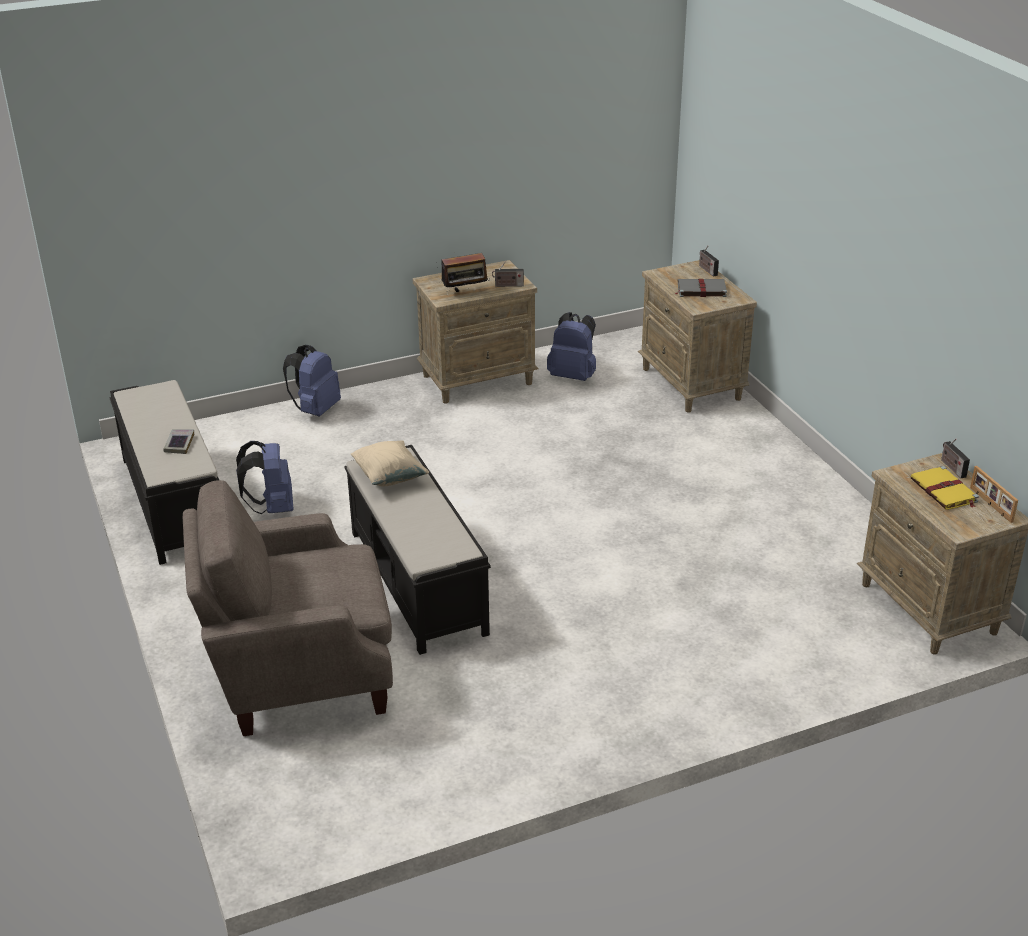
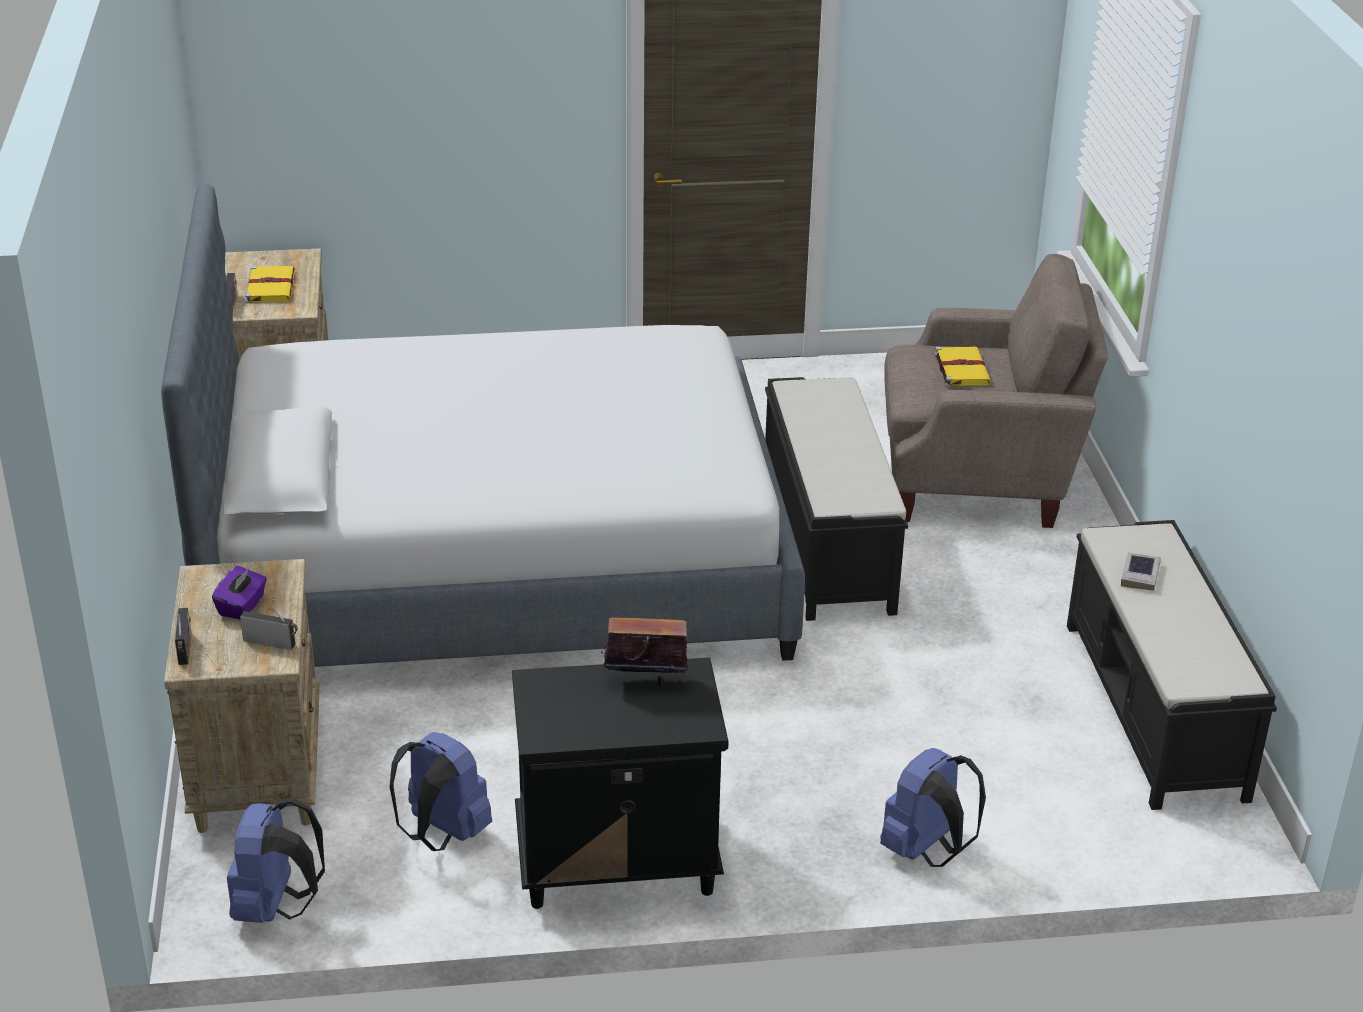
camera: 165 degrees left, 0 degrees up
blue backpack [236,441,293,514] -> blue backpack moved to [227,799,325,923]
beige pillow [351,440,429,487] -> none
beige nightstand [413,260,539,403] -> black nightstand [512,657,728,909]
radio [492,262,524,287] -> radio moved to [240,605,298,650]
grey book [676,279,727,297] -> purple tissue box [212,566,267,620]
picture frame [970,466,1018,523] -> none
none -> bed [161,183,805,667]
none -> yellow book [935,347,991,387]

